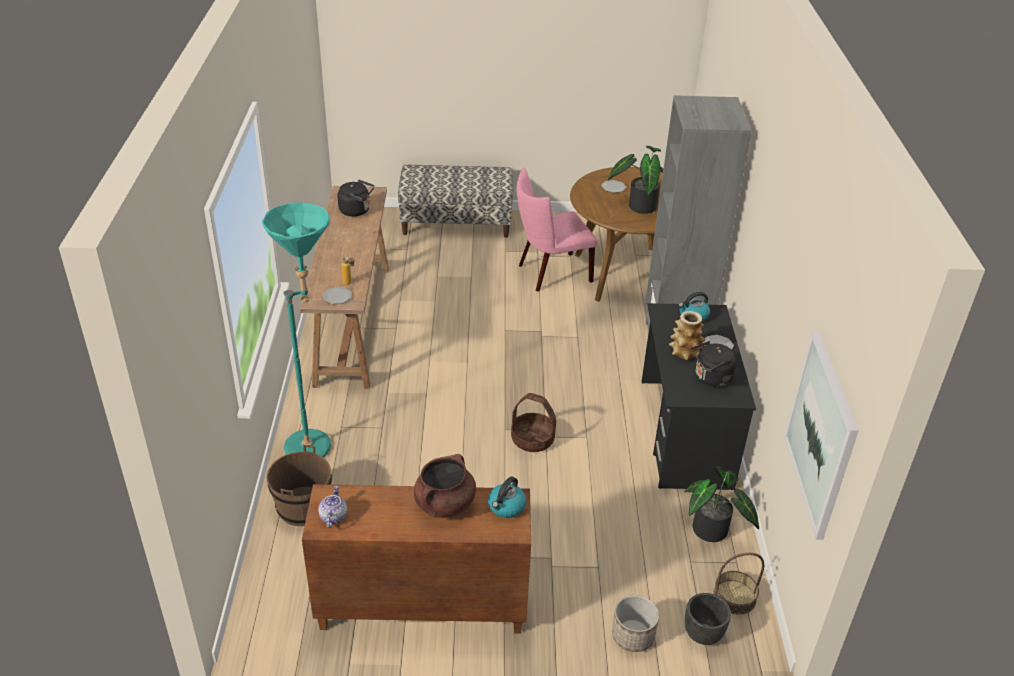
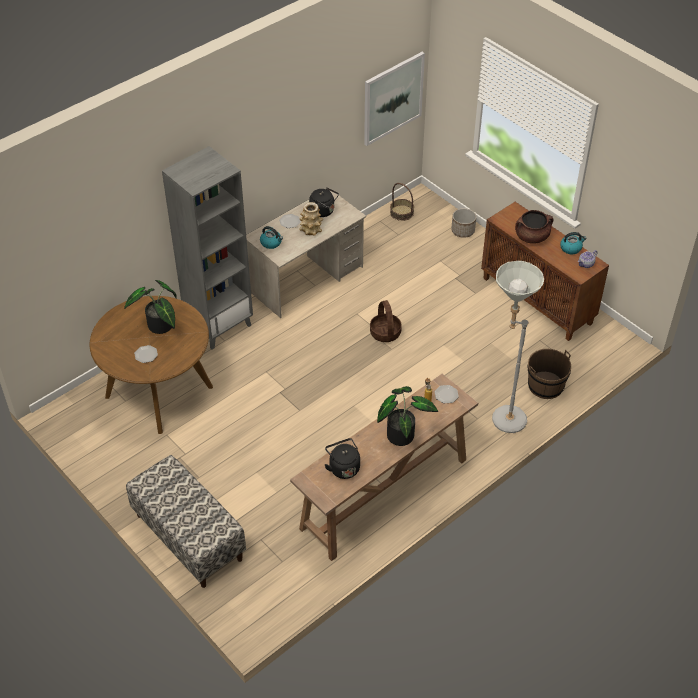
camera: 130 degrees left, 10 degrees up
turquoise floor lamp [262,202,331,457] -> grey floor lamp [492,261,544,433]
kettle [488,476,527,518] -> kettle moved to [560,232,587,254]
pink chair [517,168,597,291] -> none
black desk [642,303,756,490] -> beige desk [246,188,366,318]
potted plant [685,466,759,542] -> potted plant moved to [377,386,438,446]
black planter [685,593,731,645] -> none

